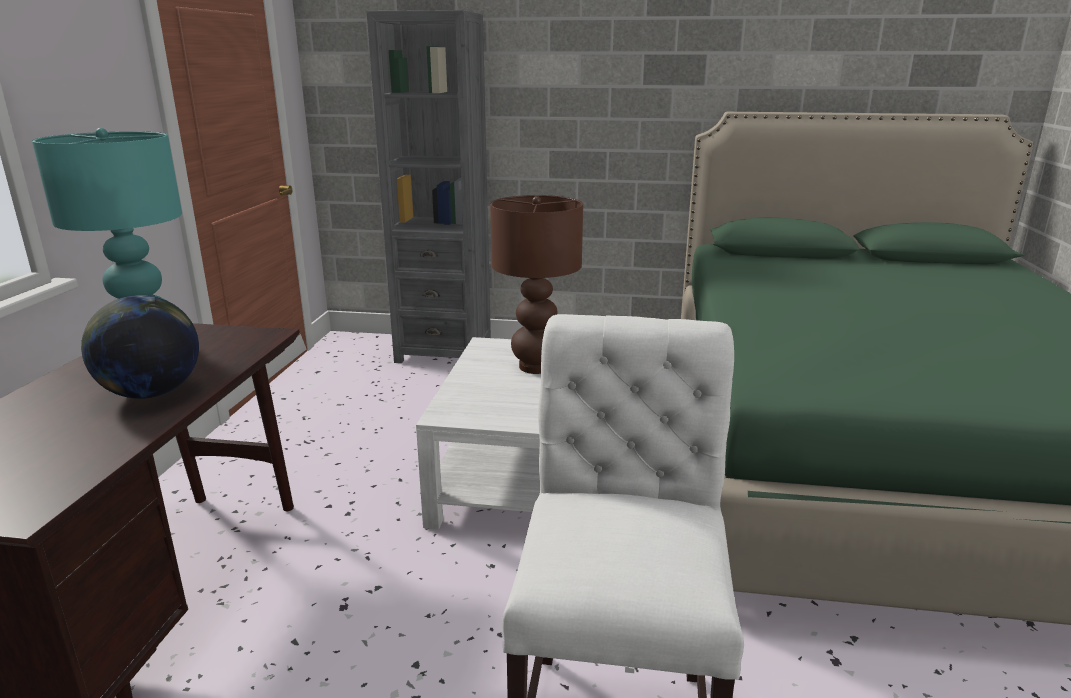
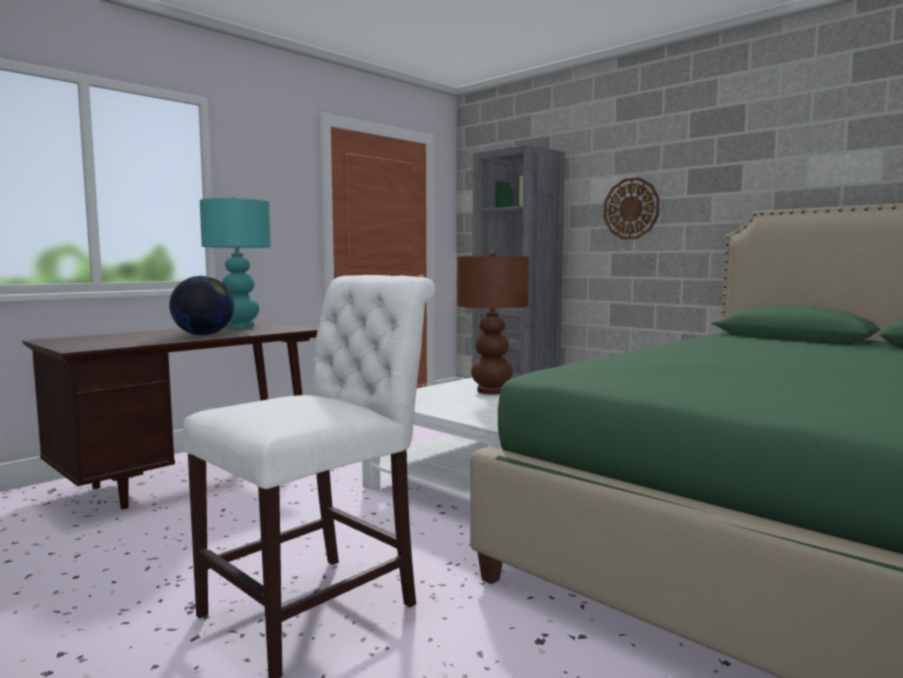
camera: 35 degrees right, 15 degrees down
none -> wall clock [604,177,660,239]

